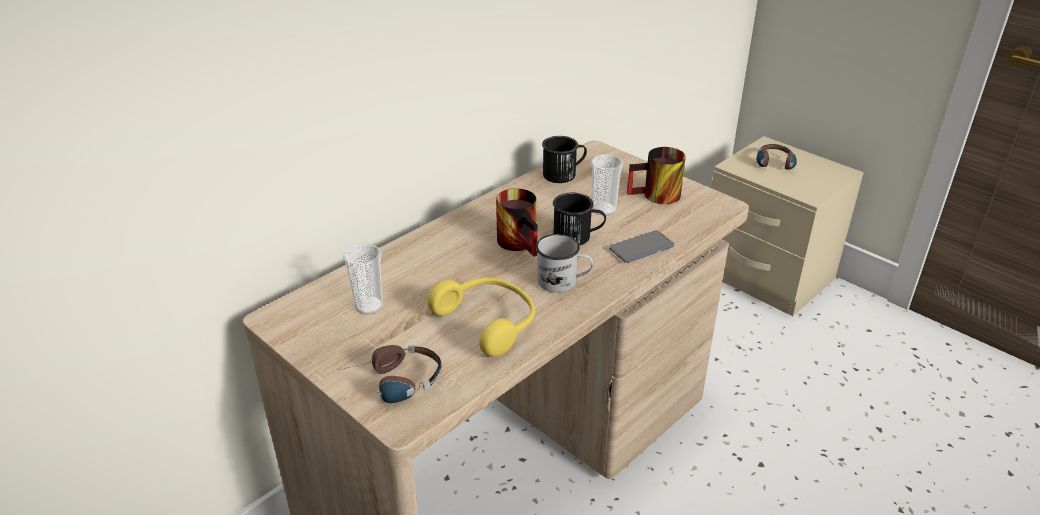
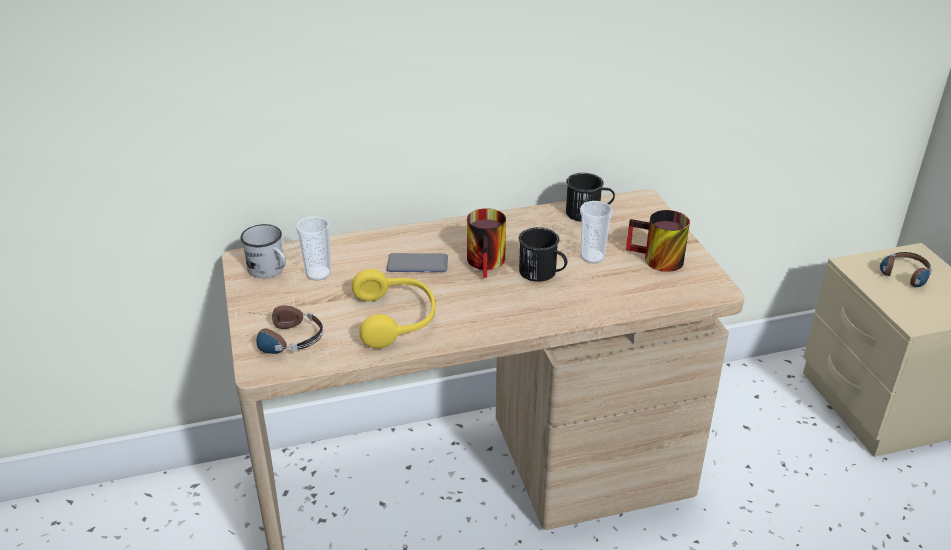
camera: 30 degrees right, 0 degrees up
white mug [536,234,593,293] -> white mug moved to [240,224,286,278]
phone [609,230,674,263] -> phone moved to [387,253,448,272]

